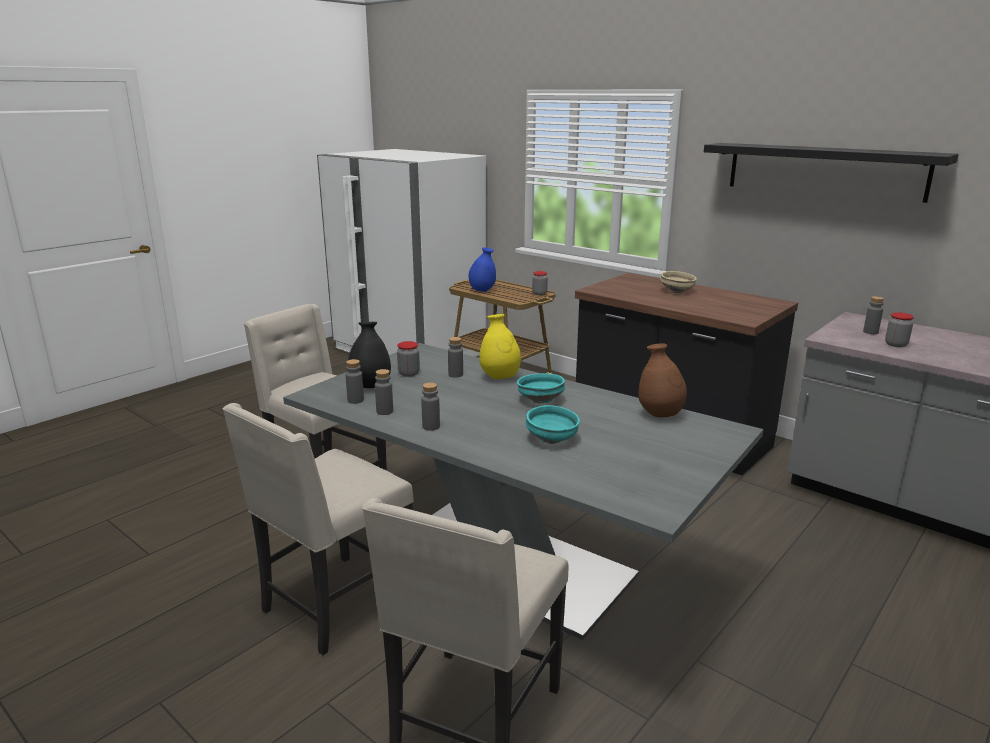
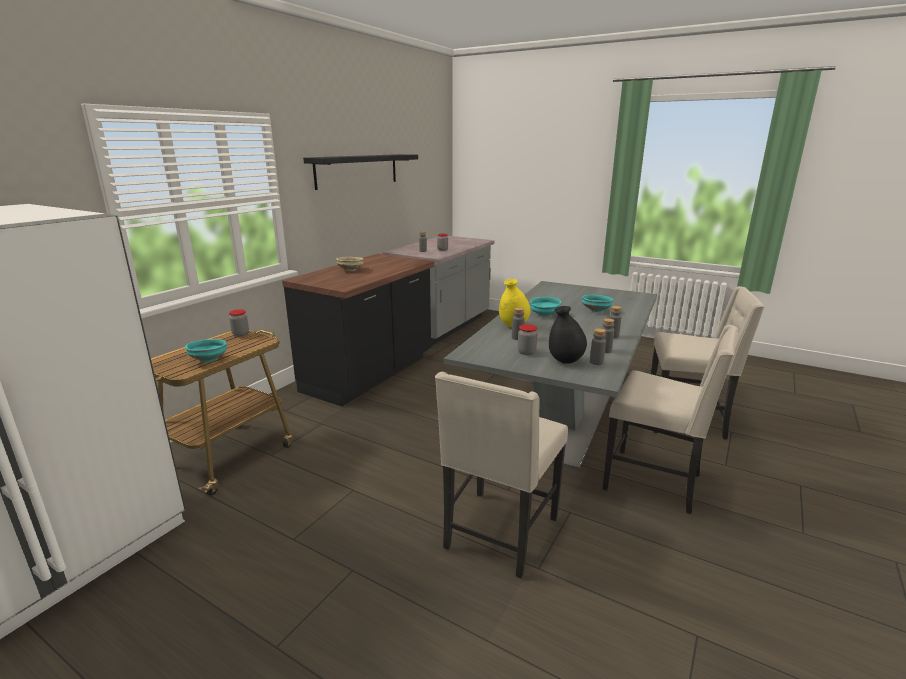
camera: 100 degrees left, 0 degrees up
blue vase [468,247,496,292] -> turquoise bowl [185,339,227,362]
brown vase [638,343,687,417] -> none

